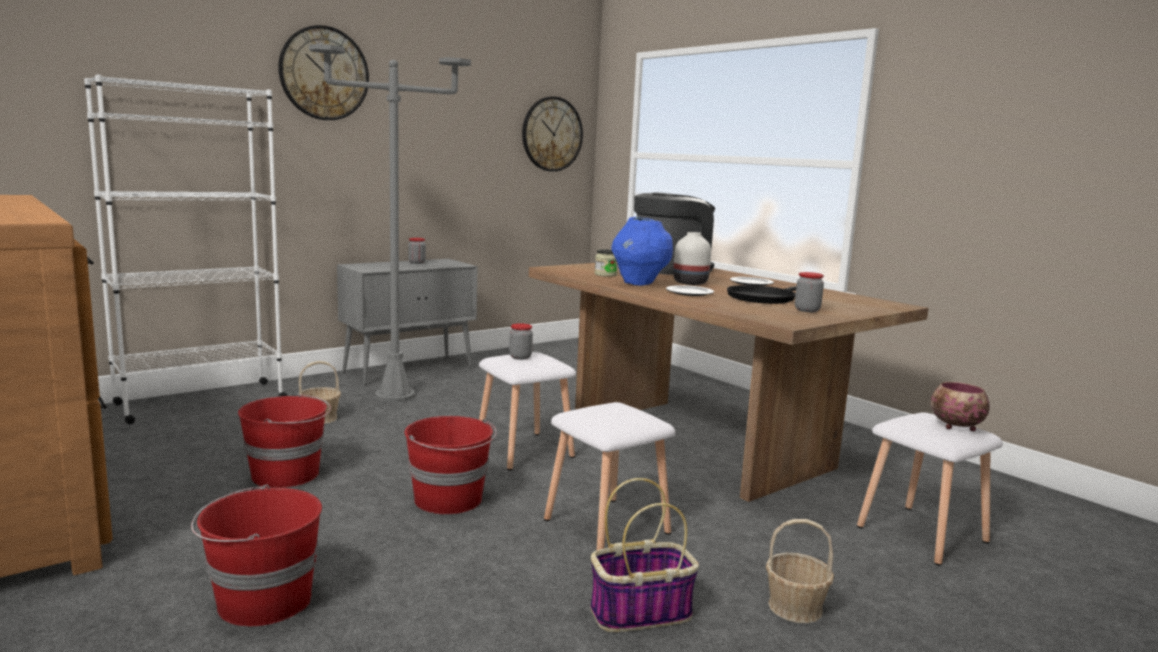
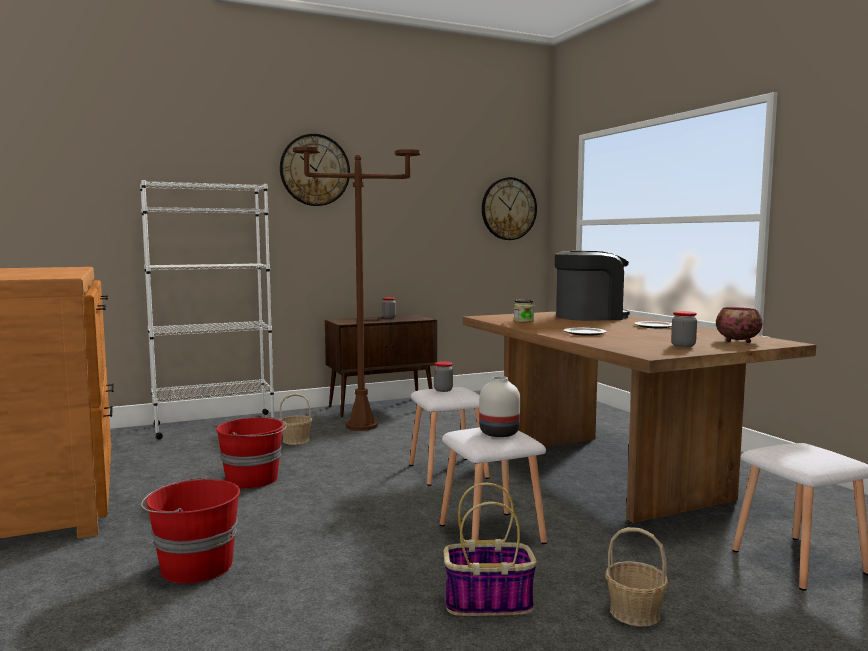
camera: 15 degrees right, 5 degrees down
grey floor lamp [309,44,471,402] -> brown floor lamp [293,147,421,431]
grey cabinet [337,259,478,385] -> brown cabinet [325,315,437,417]
red bucket [404,416,497,514] -> none
blue vase [612,217,673,286] -> none
white vase [673,232,711,285] -> white vase moved to [479,376,520,437]
black frying pan [727,285,796,304] -> none
bowl [930,382,990,431] -> bowl moved to [716,307,763,343]

